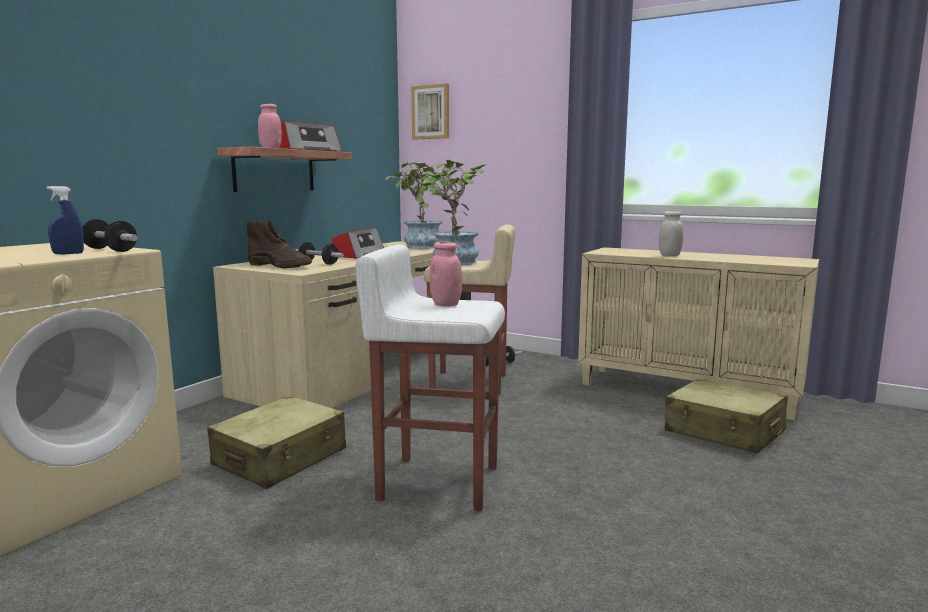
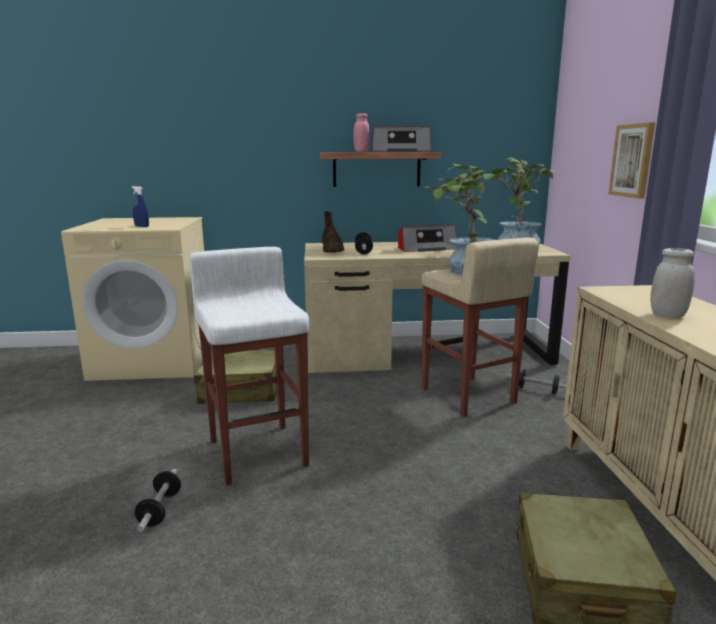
camera: 55 degrees right, 5 degrees up
dumbbell [82,219,138,252] -> dumbbell moved to [135,469,181,532]
picture [411,83,449,140] -> picture moved to [608,123,655,199]
pink jar [430,242,462,306] -> none

